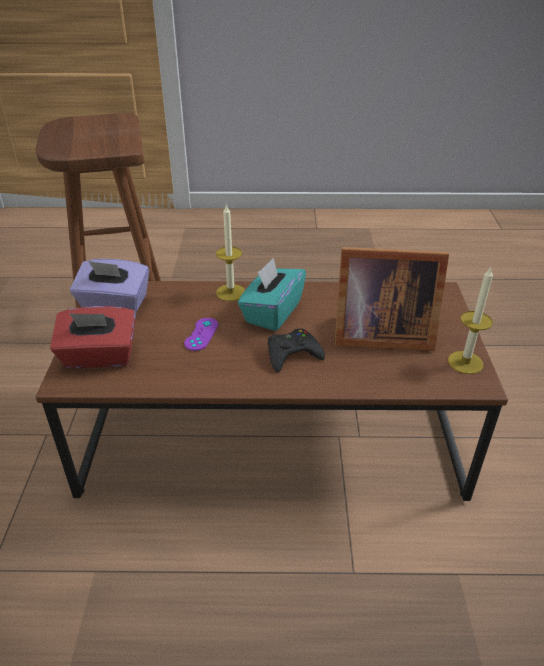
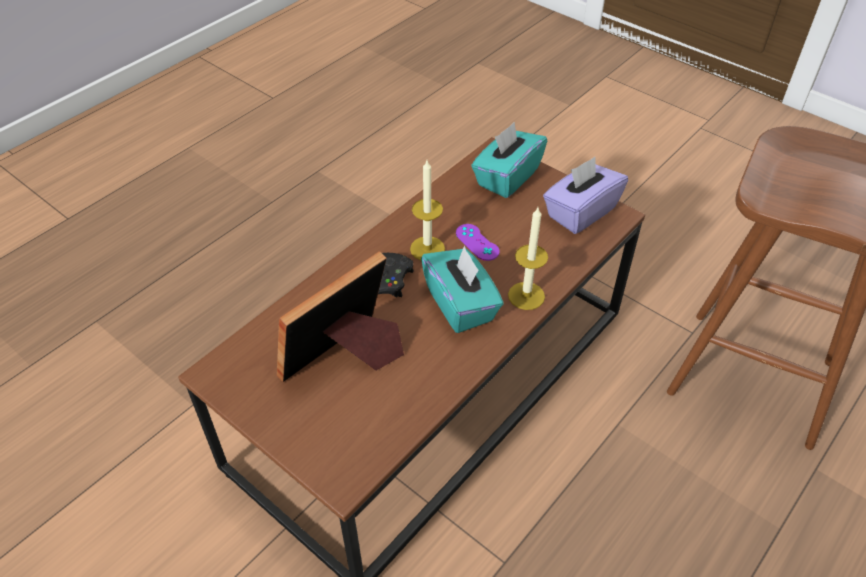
camera: 130 degrees right, 10 degrees up
red tissue box [50,306,136,368] -> turquoise tissue box [471,122,547,198]
candle [448,267,493,374] -> candle moved to [410,160,445,261]

